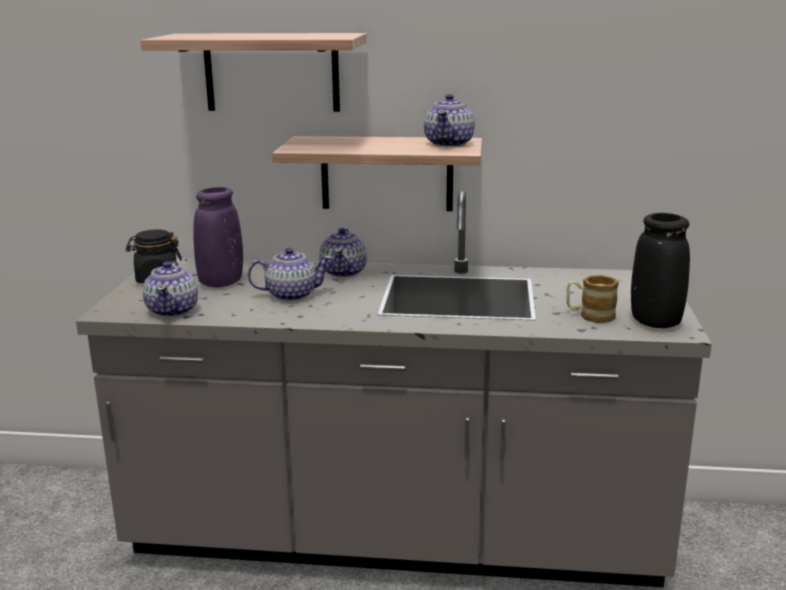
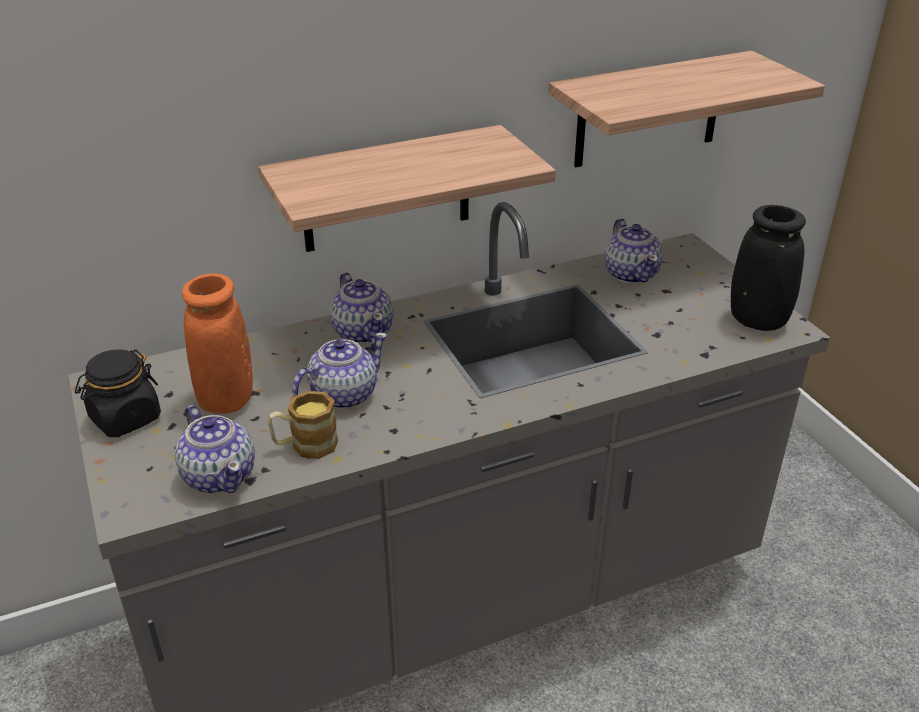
camera: 30 degrees left, 15 degrees up
shelf [140,33,366,112] -> shelf moved to [549,51,825,167]
purple vase [193,187,243,287] -> orange vase [182,273,253,414]
teapot [424,94,475,147] -> teapot moved to [604,218,663,284]
mug [567,275,619,323] -> mug moved to [268,391,338,459]

